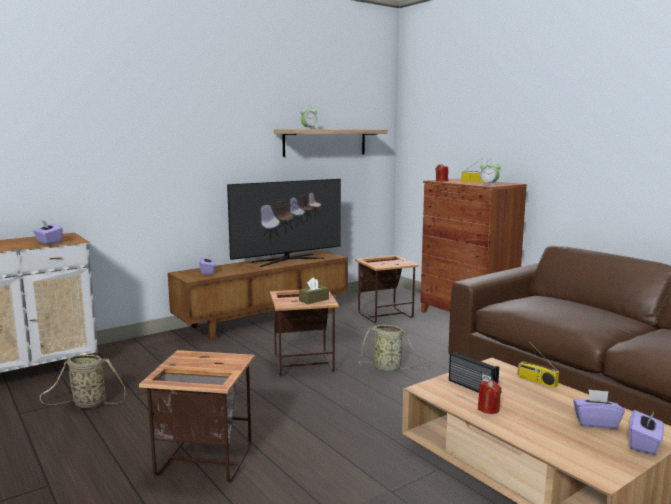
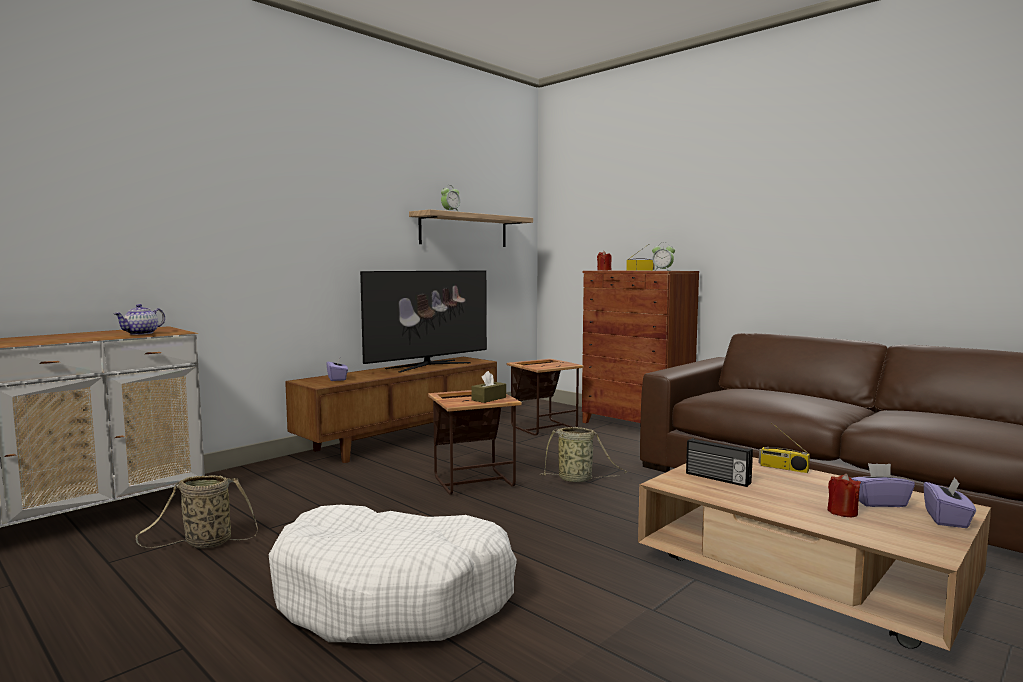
camera: 10 degrees left, 5 degrees down
purple tissue box [33,221,63,244] -> teapot [114,304,165,335]
side table [139,350,255,482] -> white dog bed [269,505,517,644]
red candle [478,380,502,414] -> red candle moved to [827,474,861,517]

